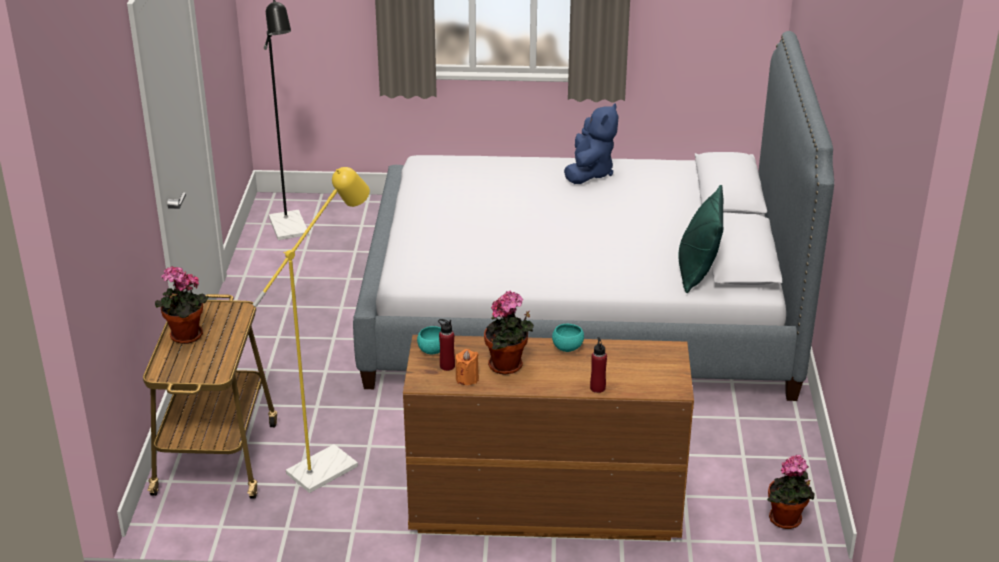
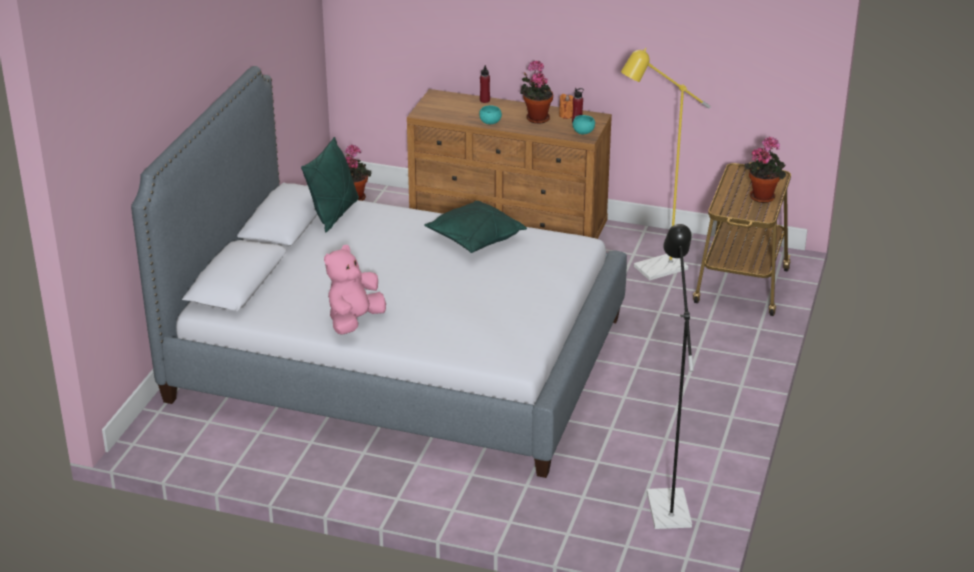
camera: 165 degrees left, 0 degrees up
blue plush toy [564,103,619,184] -> pink plush toy [324,245,386,335]
none -> green pillow [424,201,527,253]

